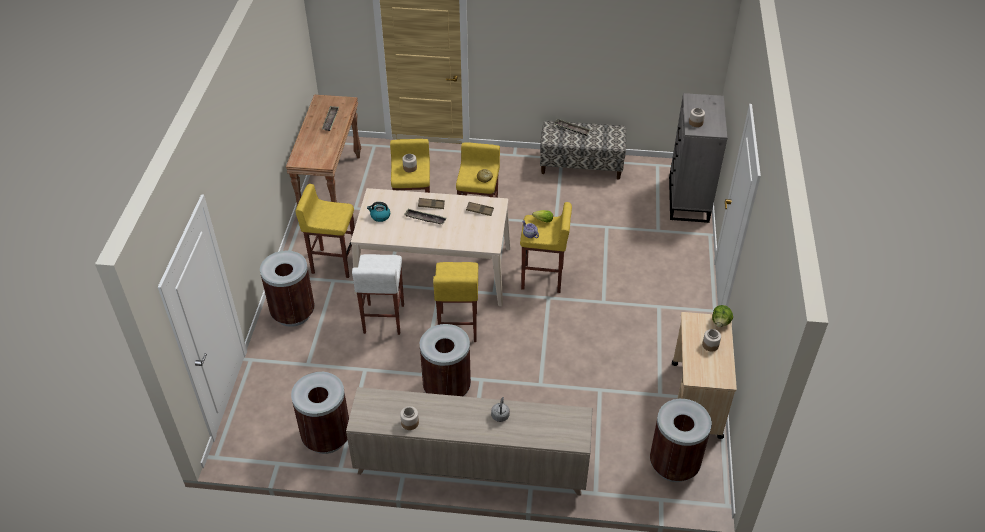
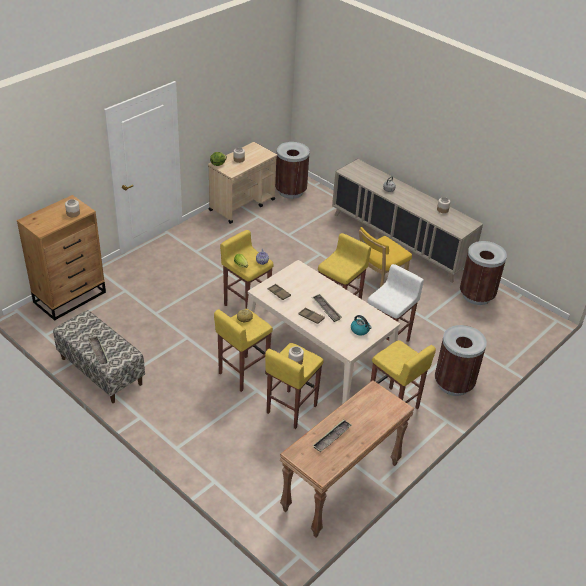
camera: 145 degrees left, 5 degrees down
brown trash can [420,324,471,396] -> yellow chair [357,227,412,287]
grey dresser [669,93,728,223] -> brown dresser [17,195,106,321]

